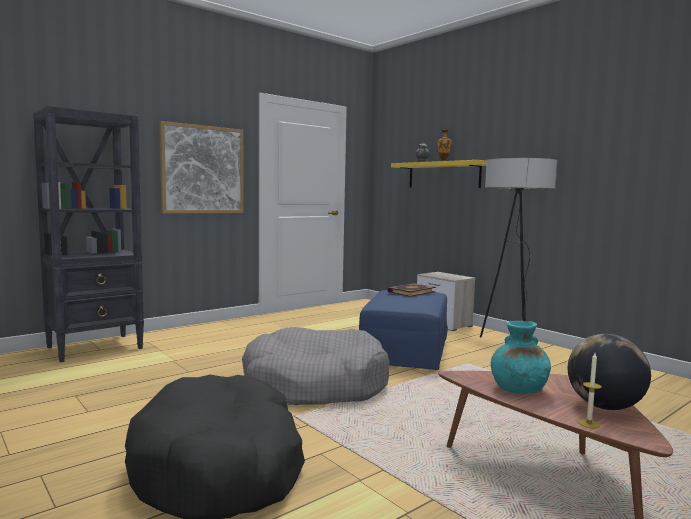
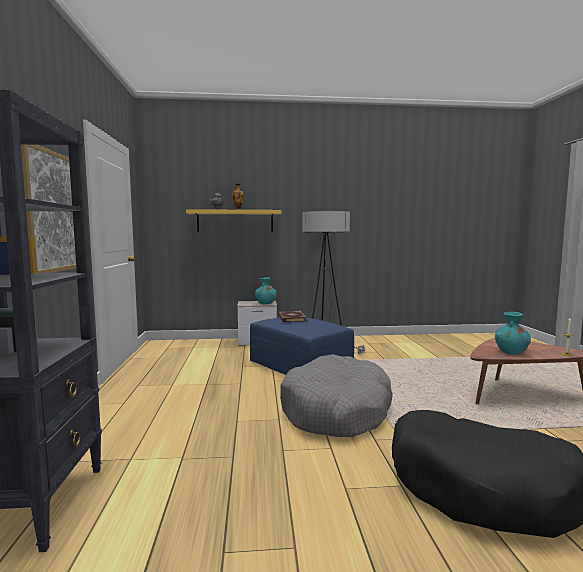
camera: 55 degrees left, 0 degrees up
globe [568,334,651,410] -> none
none -> turquoise vase [255,277,277,304]

